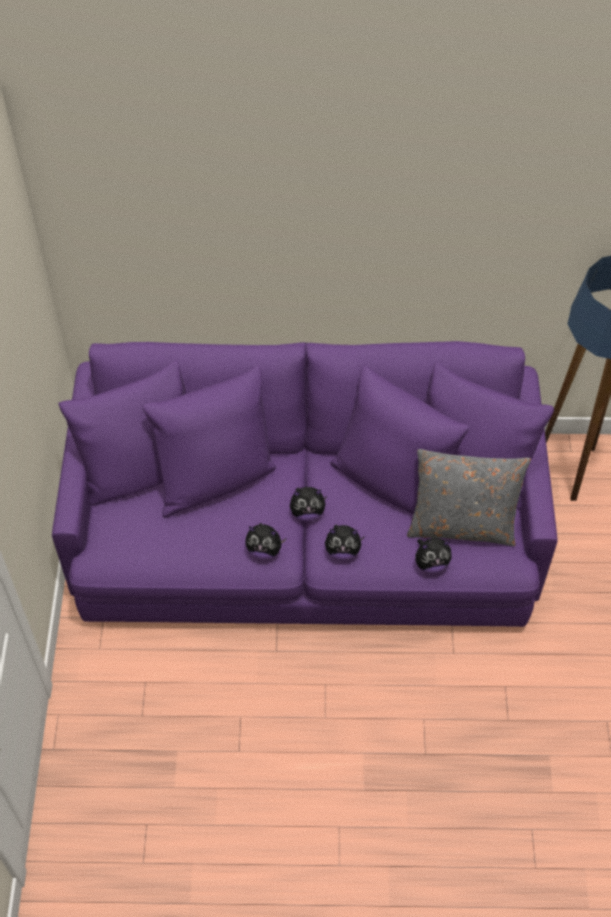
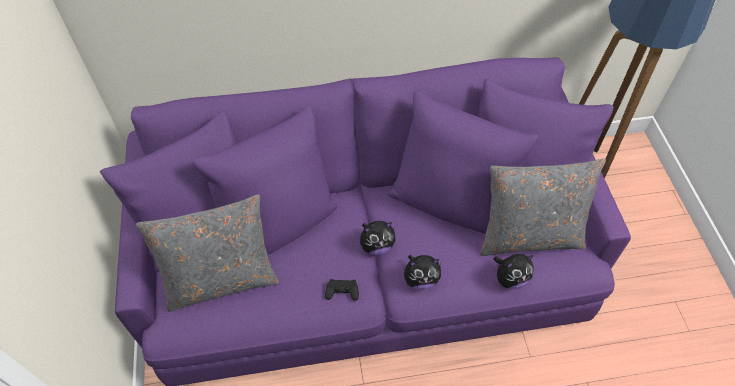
camera: 10 degrees left, 0 degrees up
plush toy [245,523,286,559] -> black game controller [325,279,359,301]
none -> grey pillow [136,194,280,312]

